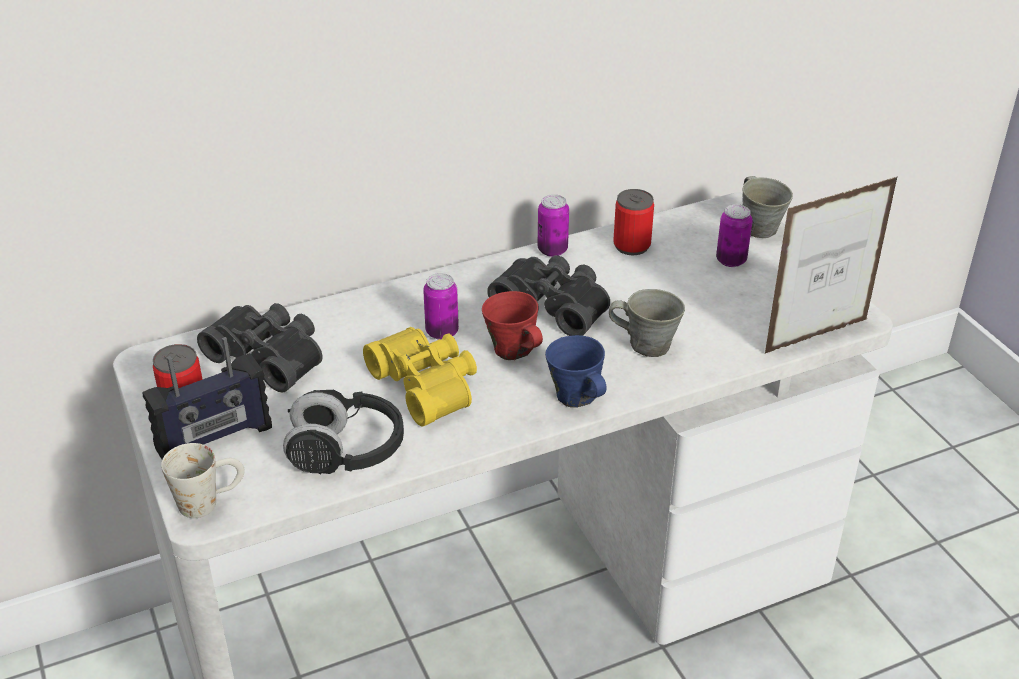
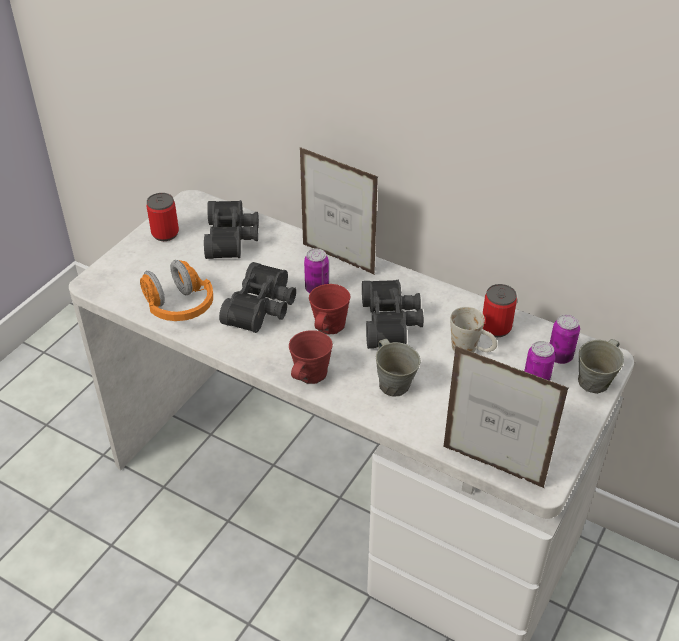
camera: 55 degrees right, 5 degrees up
radio [142,337,272,459] -> none
white mug [161,443,245,518] -> white mug moved to [450,307,497,353]
black headphones [283,390,404,474] -> orange headphones [140,260,213,321]
yellow binoculars [363,327,477,427] -> black binoculars [219,262,296,333]
can [537,194,569,257] -> can moved to [550,314,580,364]
blue mug [545,335,606,407] -> red mug [289,330,333,384]
none -> picture frame [300,147,378,275]

